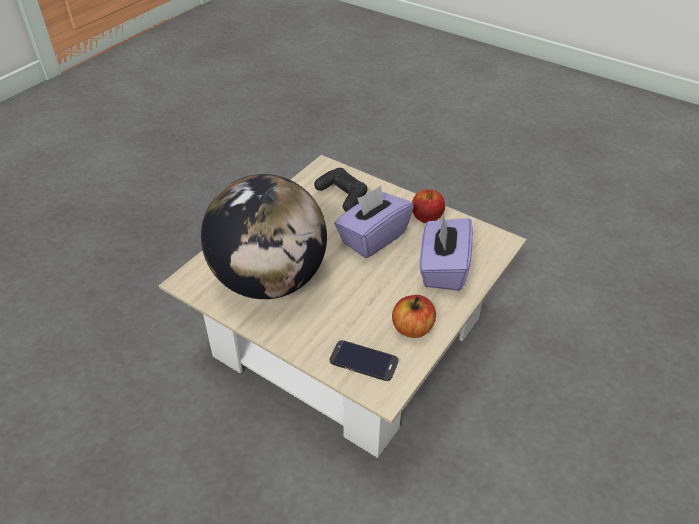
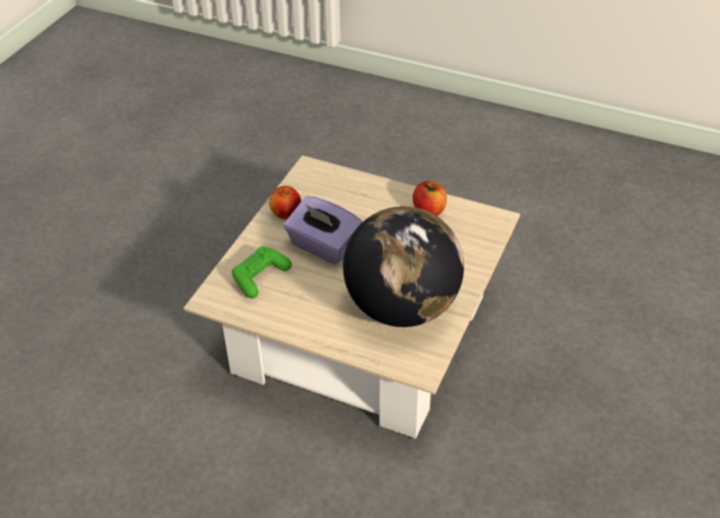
camera: 100 degrees left, 0 degrees up
black game controller [314,168,368,212] -> green game controller [232,246,292,298]
phone [330,340,399,381] -> none
purple tissue box [420,214,473,291] -> none

